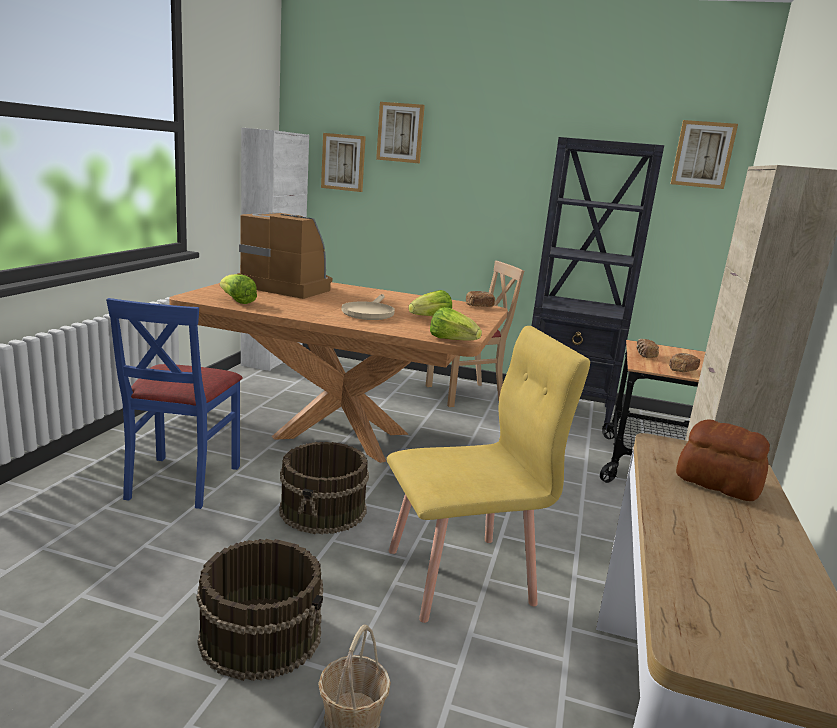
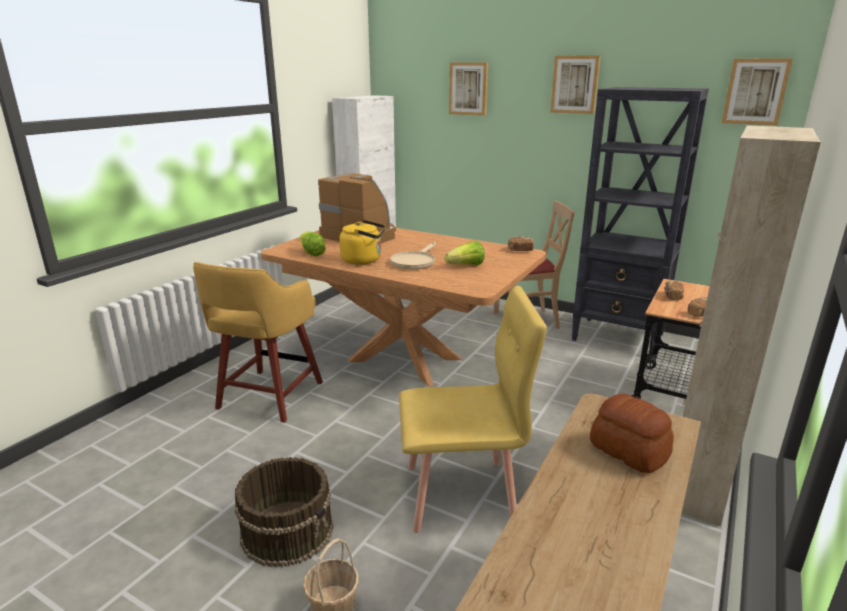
camera: 15 degrees right, 5 degrees up
blue chair [106,298,243,509] -> yellow stool [193,262,323,423]
brown bucket [279,442,369,534] -> none
picture [321,133,366,192] -> picture moved to [550,55,601,114]
lettuce [430,307,482,341] -> none
none -> yellow kettle [339,220,386,265]

